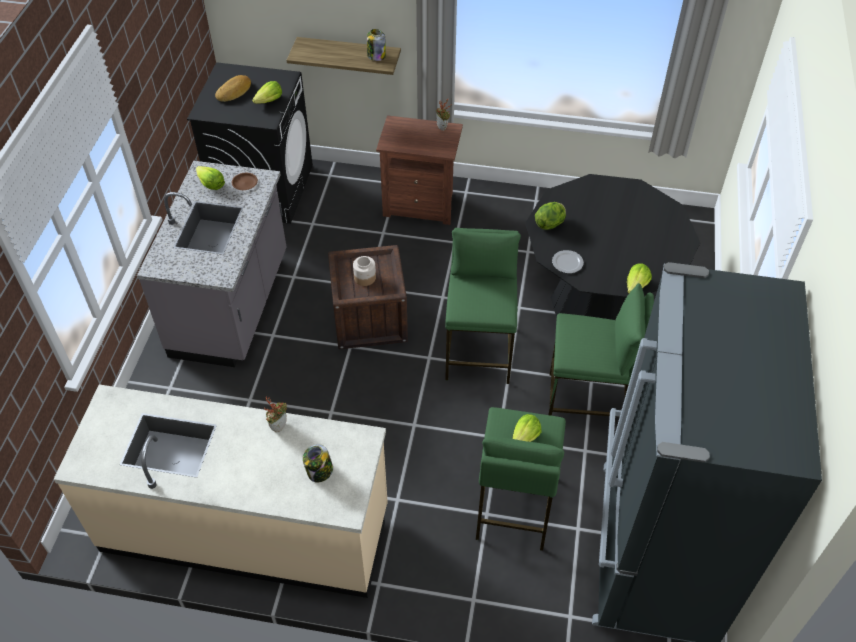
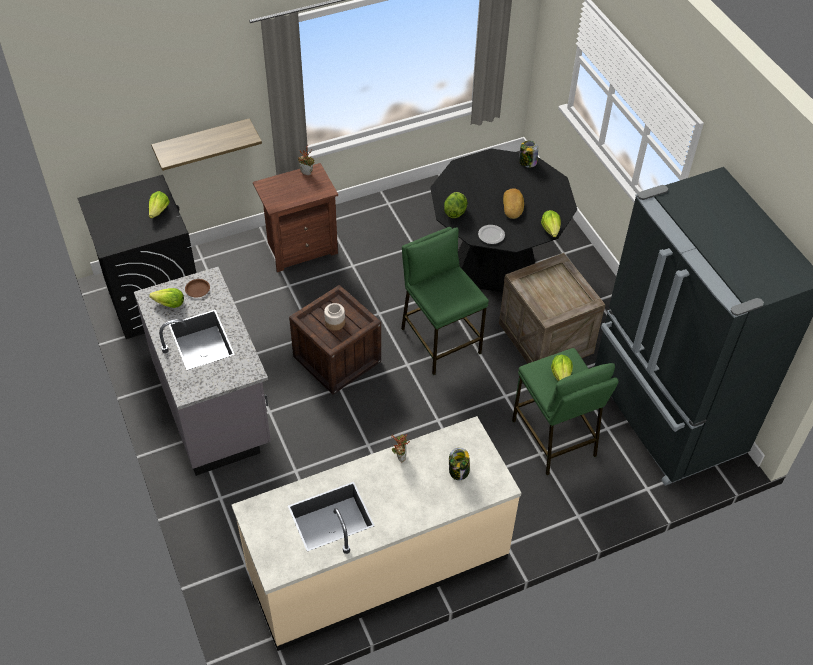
camera: 35 degrees left, 0 degrees up
bread [215,75,251,102] -> bread moved to [503,188,524,219]
jar [367,29,386,61] -> jar moved to [519,141,538,168]
green stool [548,283,654,417] -> crate [499,253,605,363]

